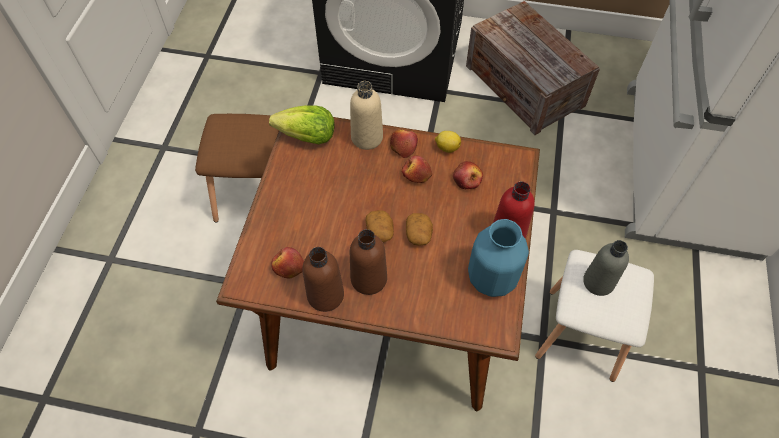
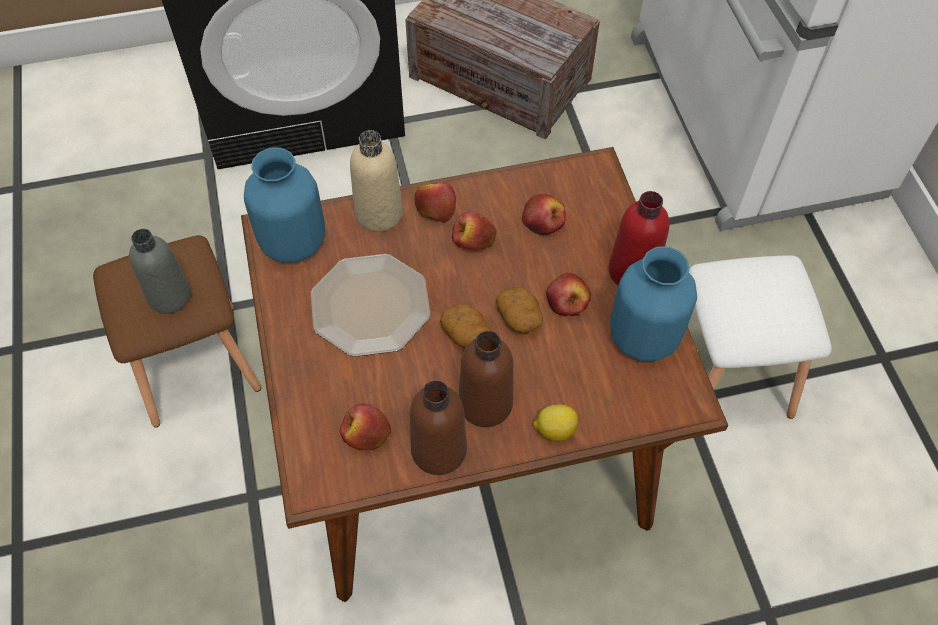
camera: 25 degrees left, 0 degrees up
lettuce [269,105,335,144] -> blue vase [244,148,325,263]
lemon [435,131,461,153] -> lemon moved to [533,404,578,441]
grey bottle [583,240,629,296] -> grey bottle moved to [129,229,191,314]
none -> plate [311,254,430,357]
none -> apple [546,273,591,316]

